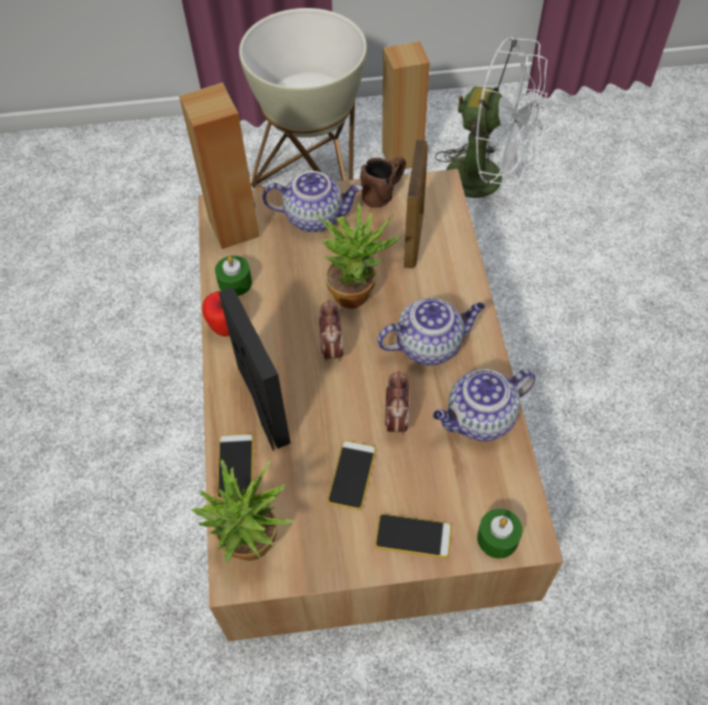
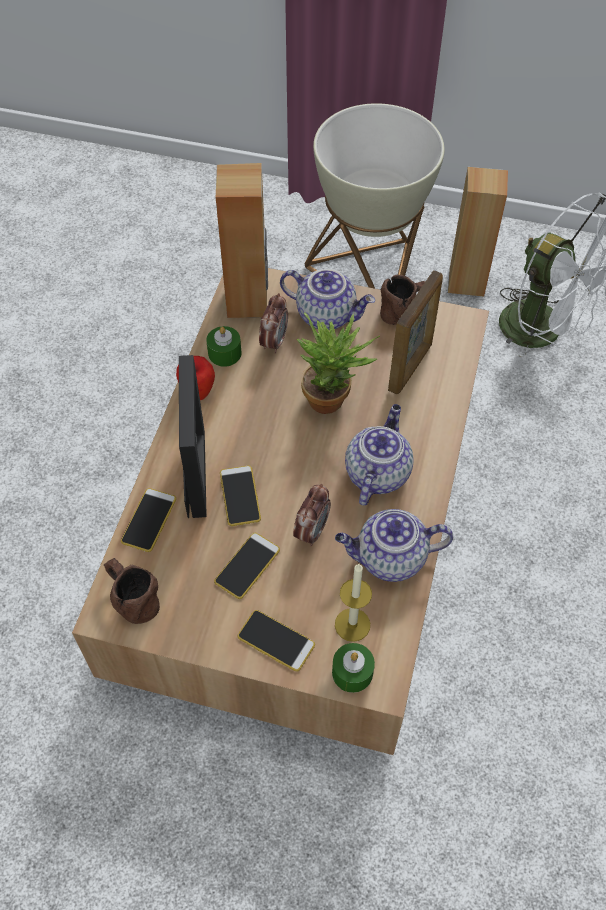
camera: 20 degrees right, 0 degrees up
potted plant [191,459,294,563] -> brown mug [104,558,160,624]
alarm clock [319,300,343,362] -> alarm clock moved to [259,293,288,354]
teapot [377,298,485,365] -> teapot turned 75 degrees counterclockwise [345,404,414,505]
none -> phone [220,466,261,526]
none -> candle [335,564,372,642]

